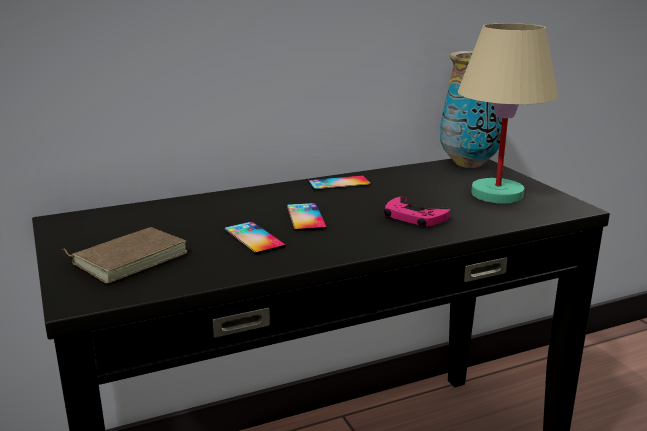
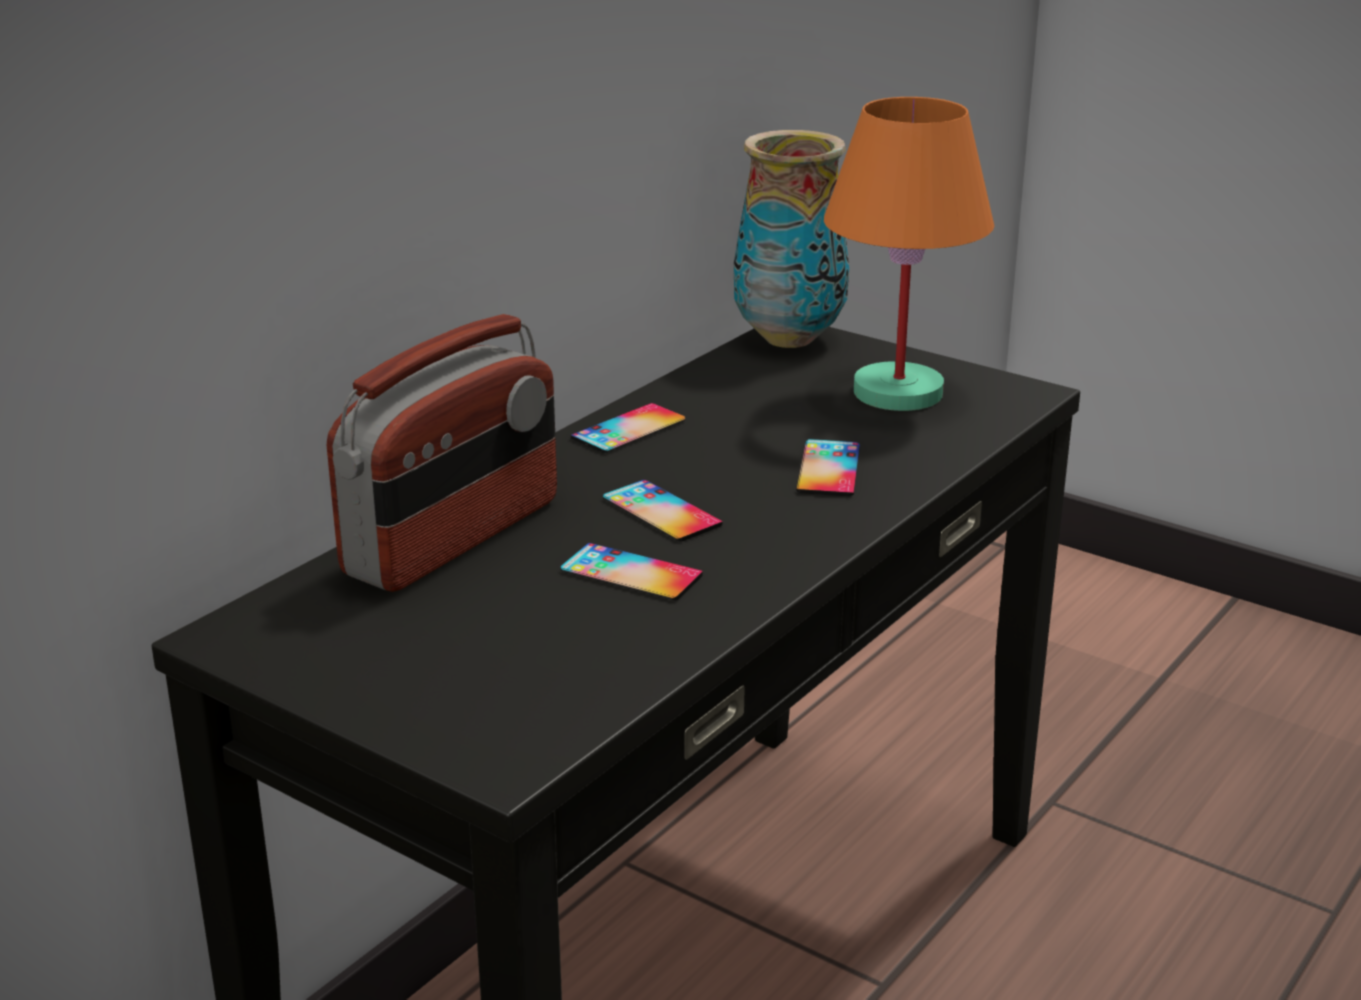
camera: 30 degrees left, 5 degrees up
brown book [61,227,187,283] -> none
pink game controller [384,197,450,228] -> phone [796,439,860,496]
beige table lamp [458,23,558,203] -> orange table lamp [824,97,994,411]
none -> radio [327,314,557,592]

